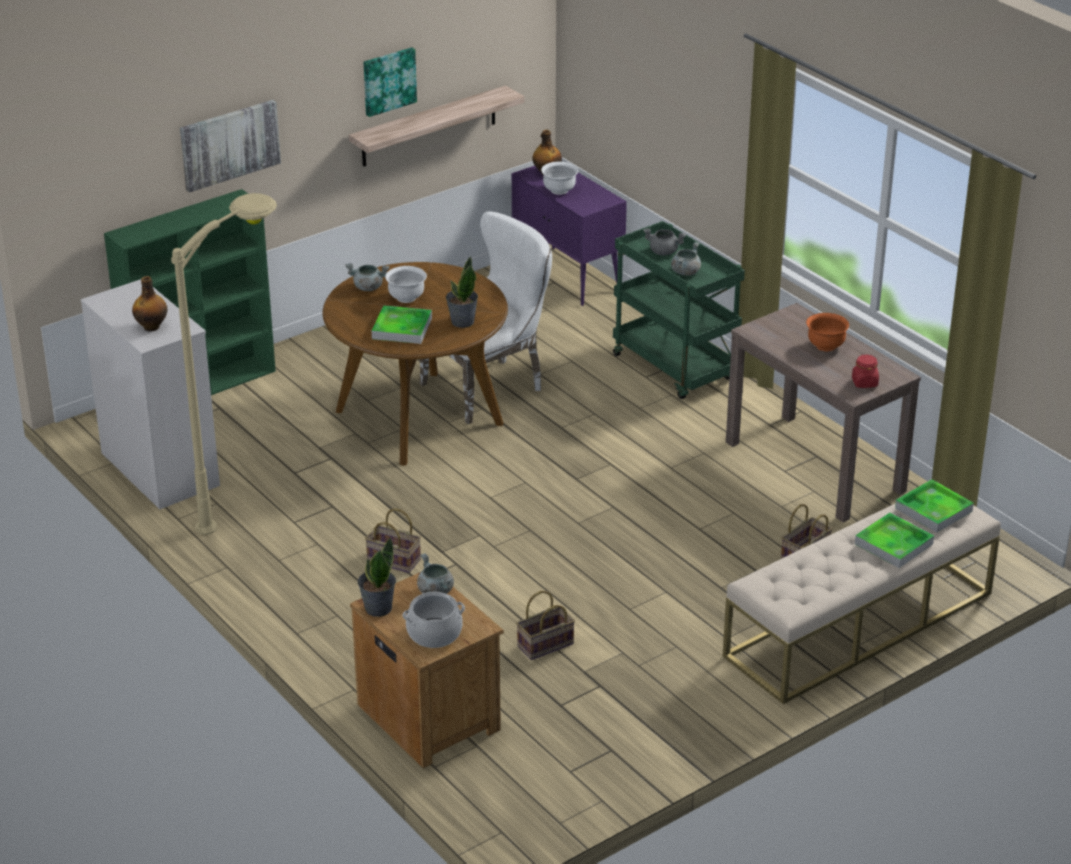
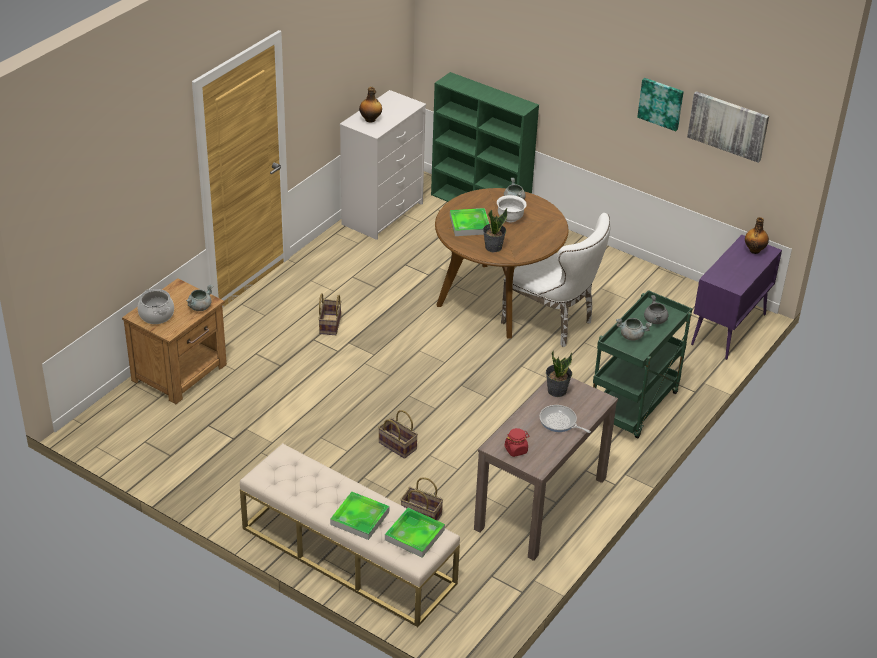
camera: 70 degrees right, 5 degrees up
beige floor lamp [171,193,277,535] -> none
picture [180,100,281,192] -> picture moved to [687,91,769,163]
shelf [349,85,525,167] -> none
potted plant [358,537,396,617] -> potted plant moved to [546,351,572,397]
basket [517,591,575,660] -> basket moved to [378,410,418,459]
white bowl [541,162,579,195] -> none
orange bowl [806,313,849,351] -> frying pan [539,405,591,433]

